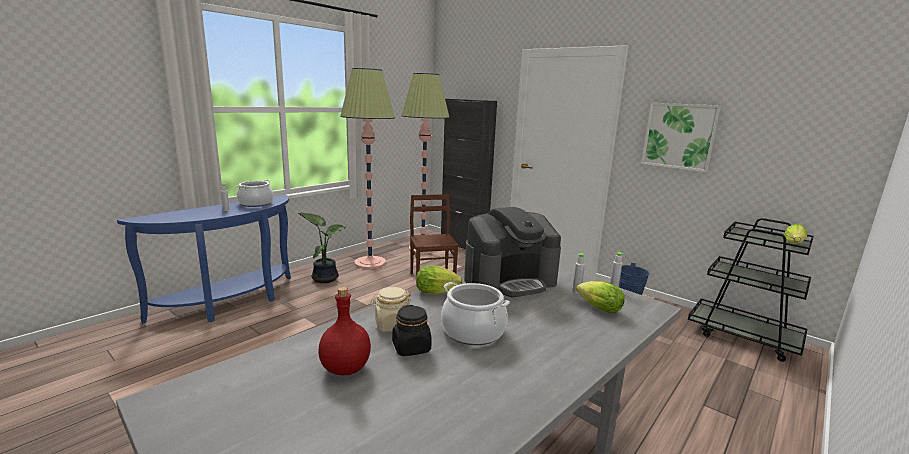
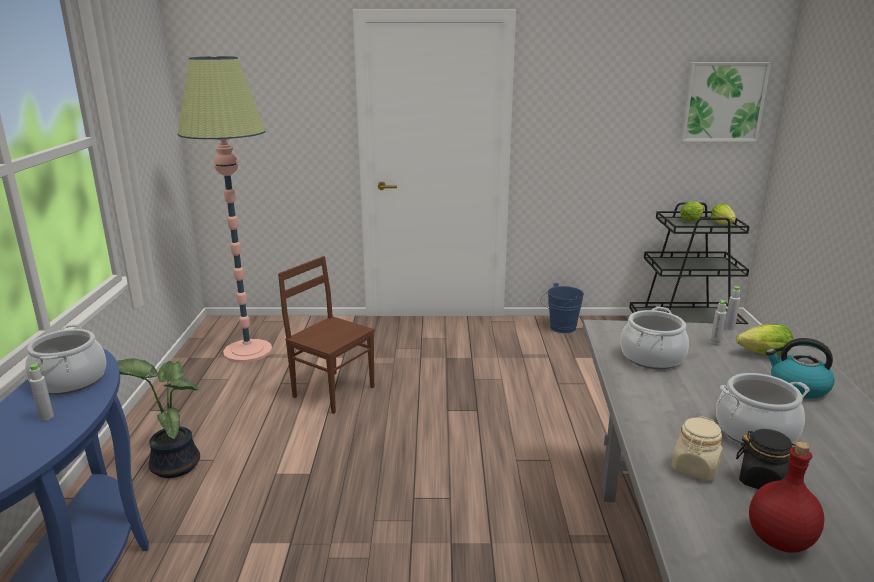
camera: 40 degrees left, 5 degrees up
floor lamp [340,68,395,269] -> none
lettuce [416,265,463,294] -> lettuce moved to [680,201,704,222]
black cabinet [441,99,497,249] -> none
coffee machine [464,207,561,297] -> cooking pot [620,307,689,369]
picture [641,103,721,172] -> picture moved to [680,62,771,142]
none -> kettle [765,338,835,399]

